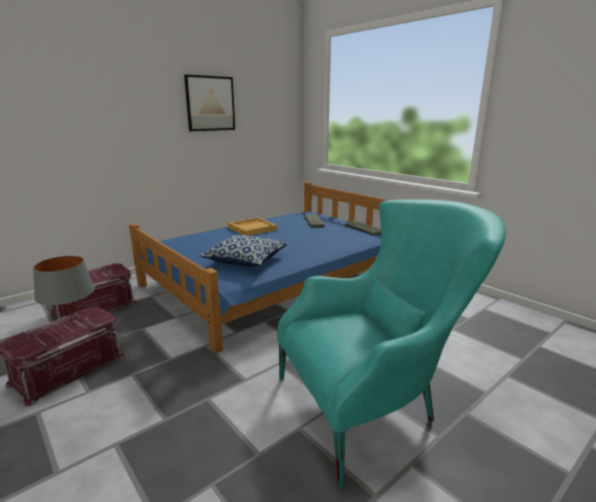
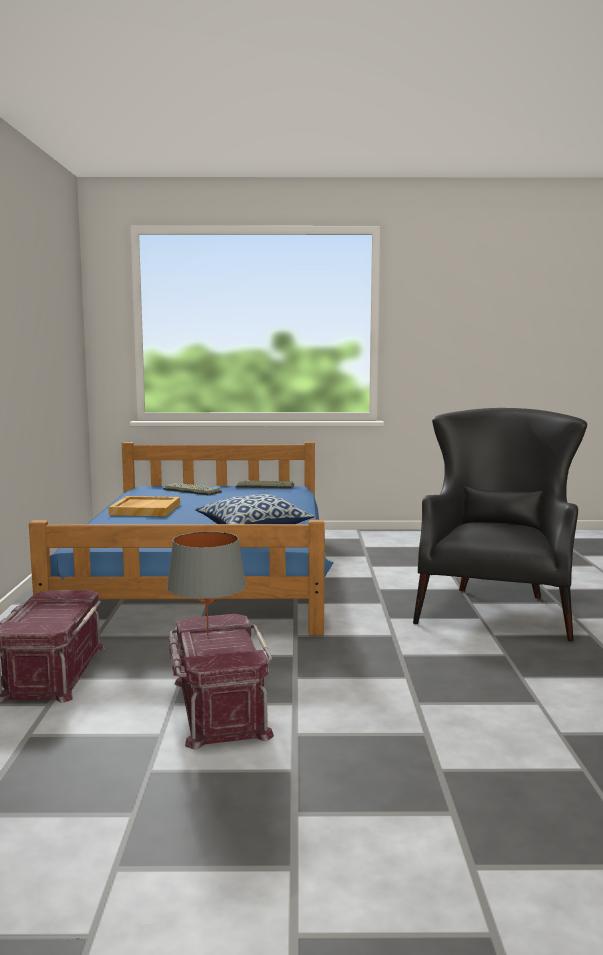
camera: 50 degrees left, 10 degrees down
picture [184,74,235,131] -> none
turquoise armchair [277,199,506,488] -> black armchair [413,408,587,642]

